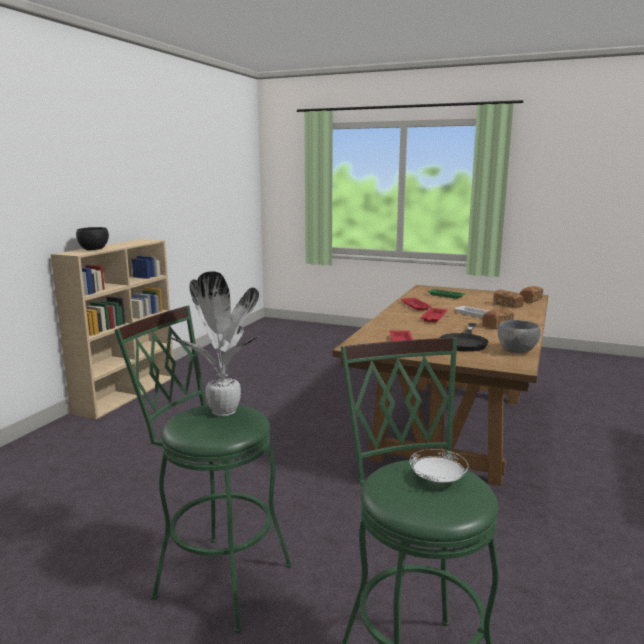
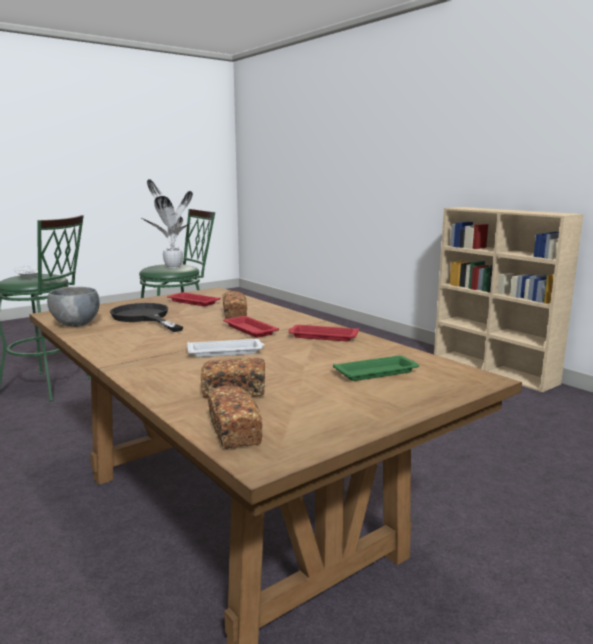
camera: 120 degrees right, 0 degrees up
black bowl [76,227,109,251] -> none
bread [482,309,514,329] -> bread moved to [222,291,247,319]

